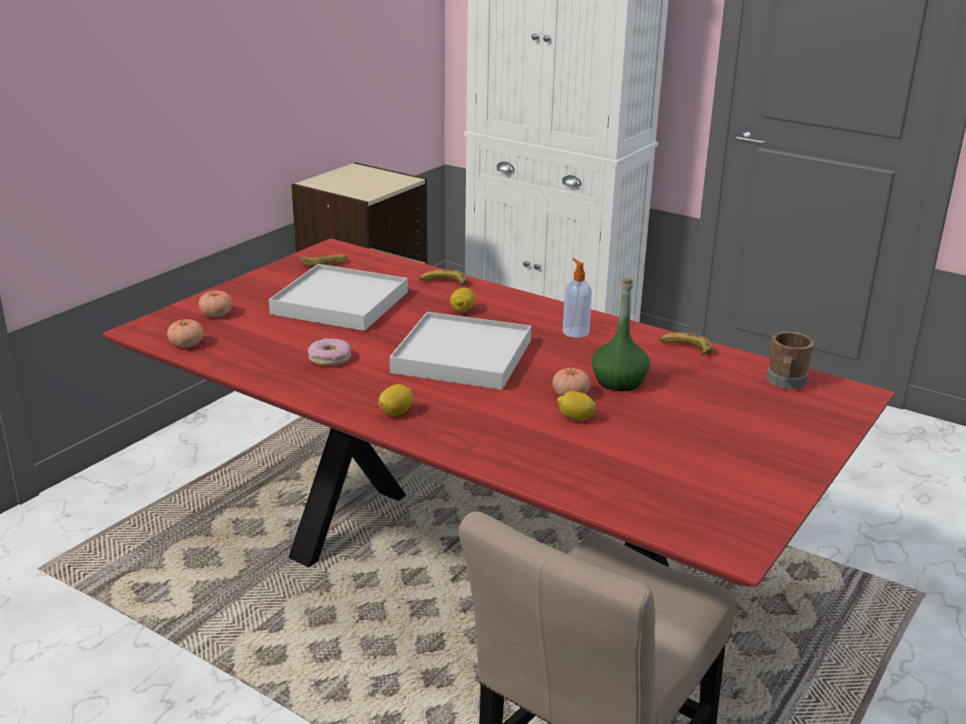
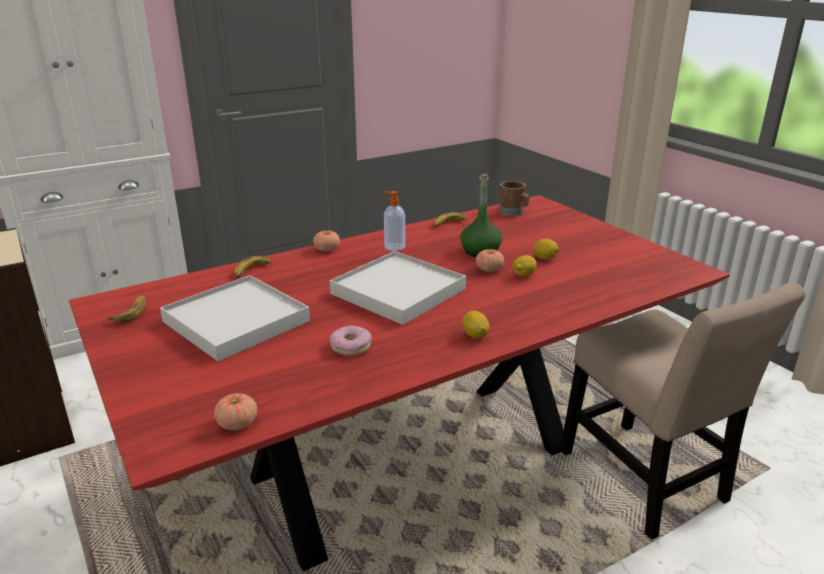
camera: 65 degrees left, 0 degrees up
tomato [199,291,233,317] -> tomato moved to [313,231,340,252]
lemon [450,288,475,312] -> lemon moved to [533,239,559,259]

